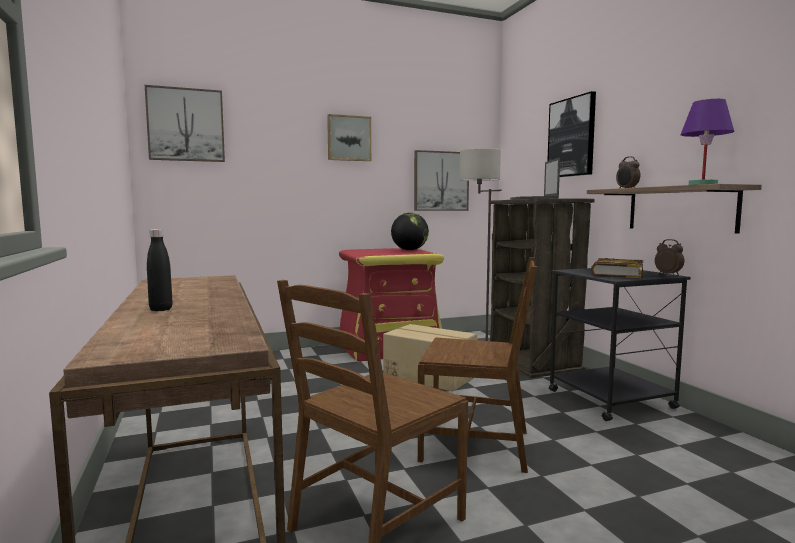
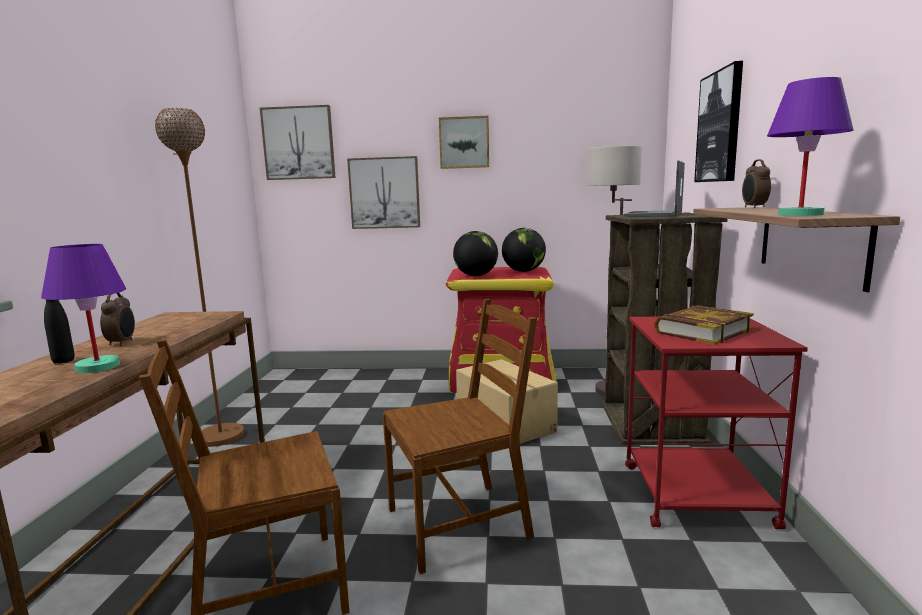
camera: 25 degrees right, 5 degrees up
picture [414,150,469,211] -> picture moved to [347,156,420,229]
brown chair [418,257,537,473] -> brown chair turned 60 degrees counterclockwise [383,299,537,574]
black cart [549,268,690,421] -> red cart [625,317,808,529]
alarm clock [655,239,684,275] -> alarm clock moved to [100,292,135,346]
none -> purple table lamp [41,244,126,373]
none -> brown floor lamp [155,108,244,447]
none -> globe [453,231,498,276]

